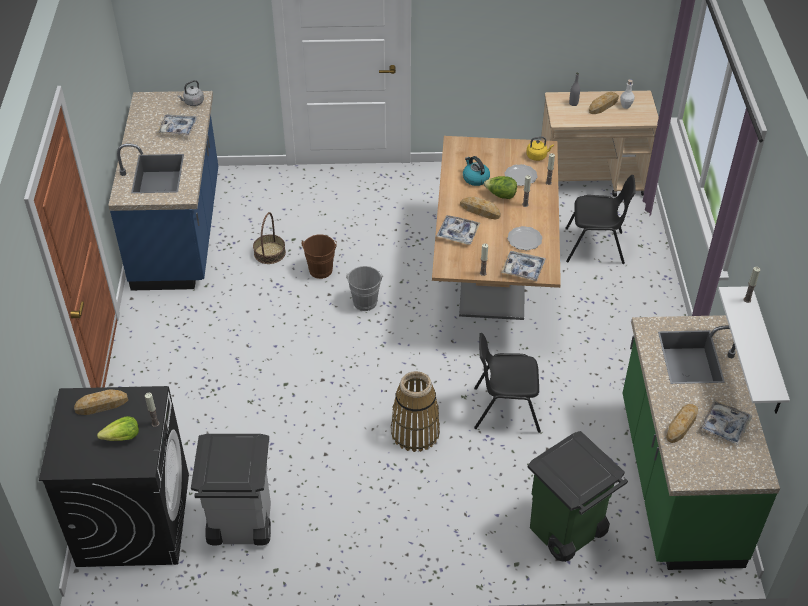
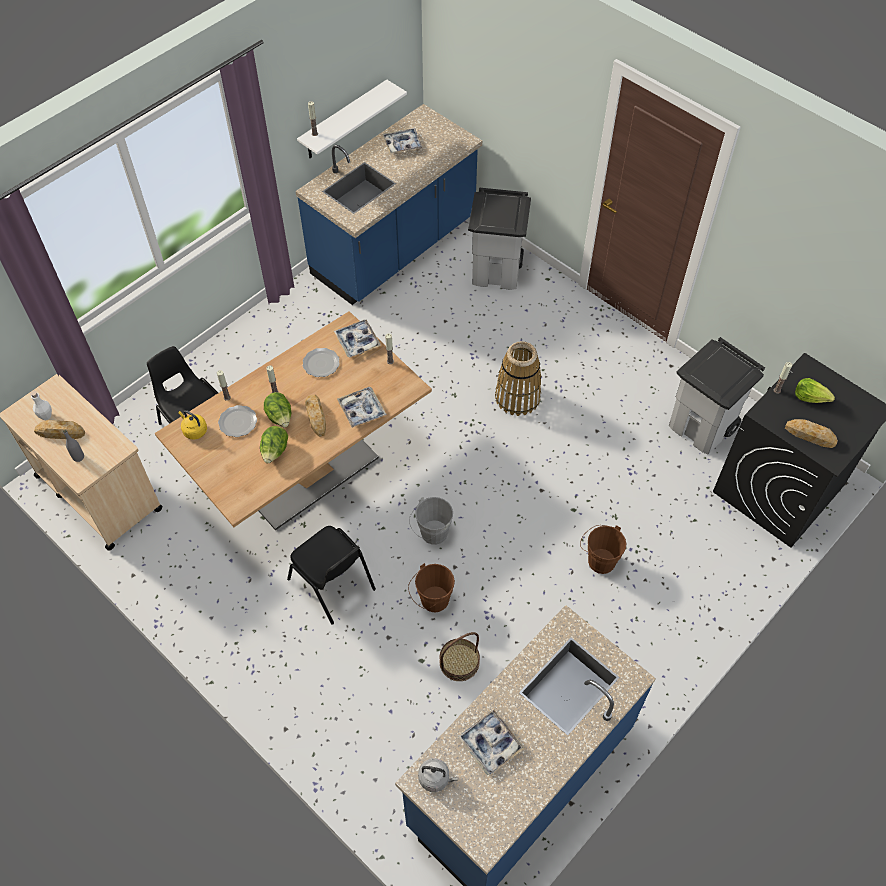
camera: 135 degrees left, 10 degrees up
kettle [463,156,490,186] -> lettuce [260,426,288,463]
black chair [474,333,541,433] -> black chair moved to [287,526,376,624]
green trash can [527,431,628,562] -> grey trash can [468,188,531,290]
green counter [623,315,780,570] -> blue counter [296,104,482,305]
bread [666,404,698,443] -> none
none -> brown bucket [580,525,626,574]

